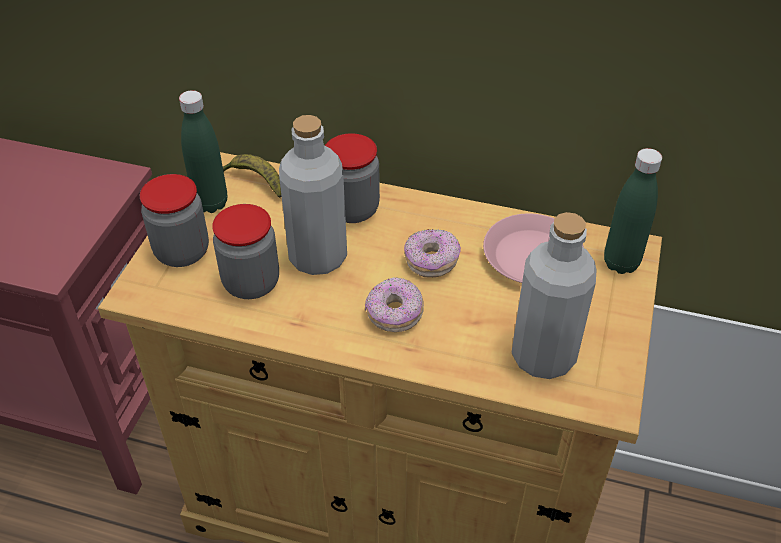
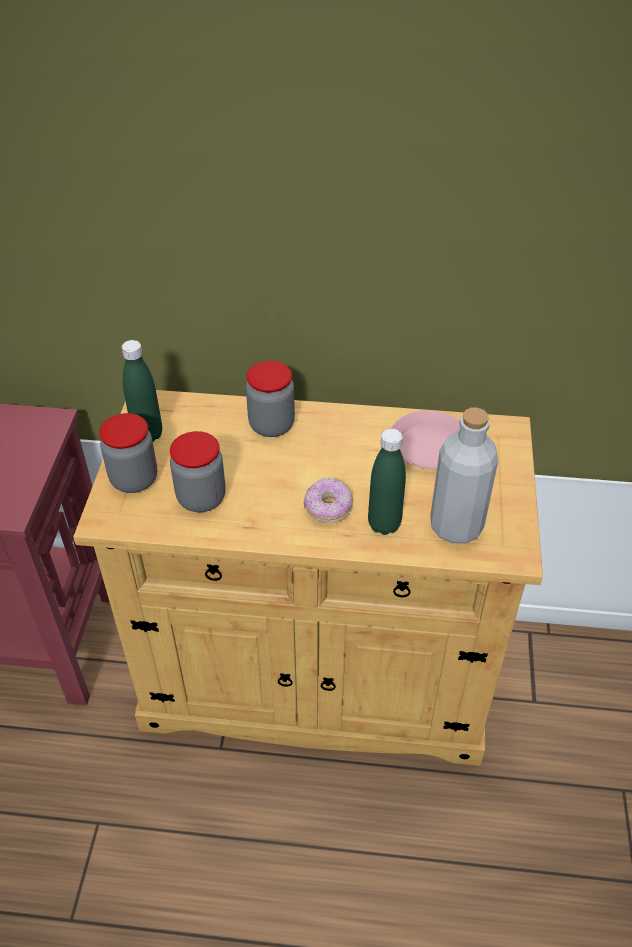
camera: 10 degrees left, 0 degrees up
banana [223,154,282,198] -> none
grey bottle [279,115,347,275] -> none
donut [404,229,461,278] -> none
green bottle [604,148,662,274] -> green bottle moved to [368,428,406,535]

